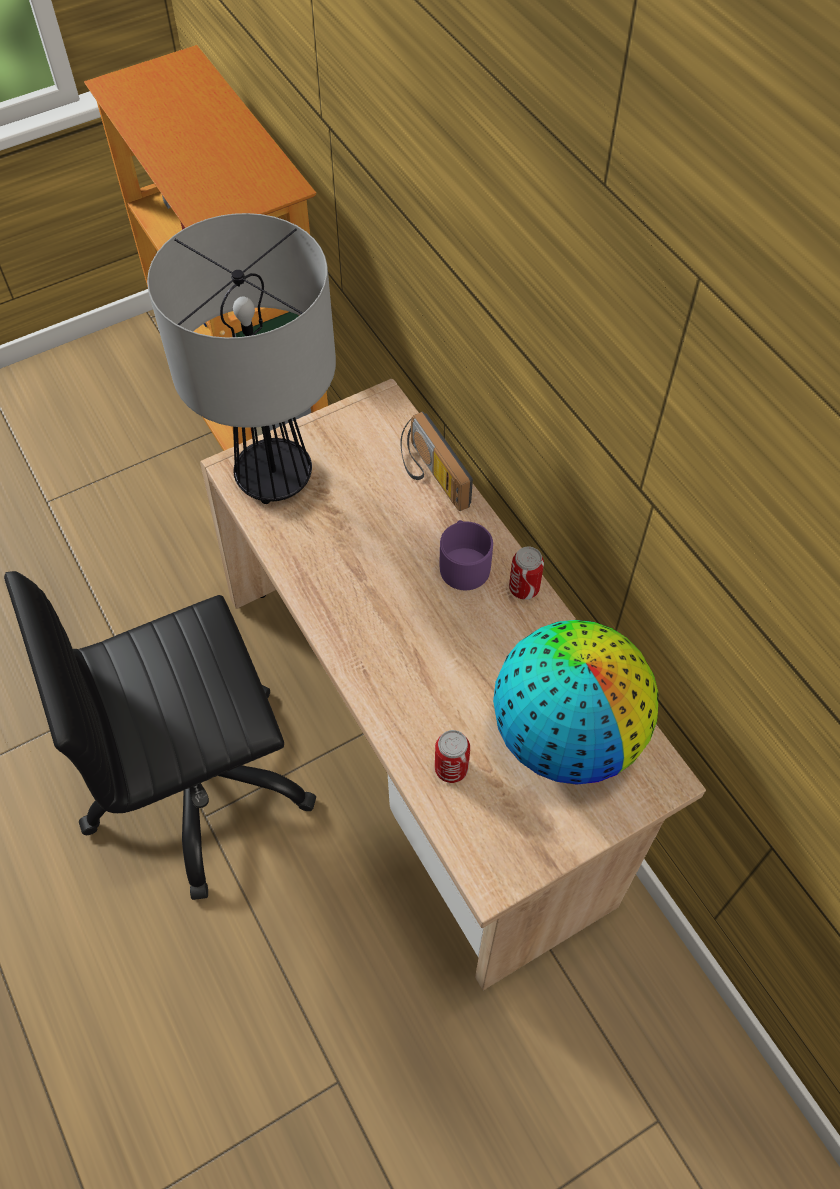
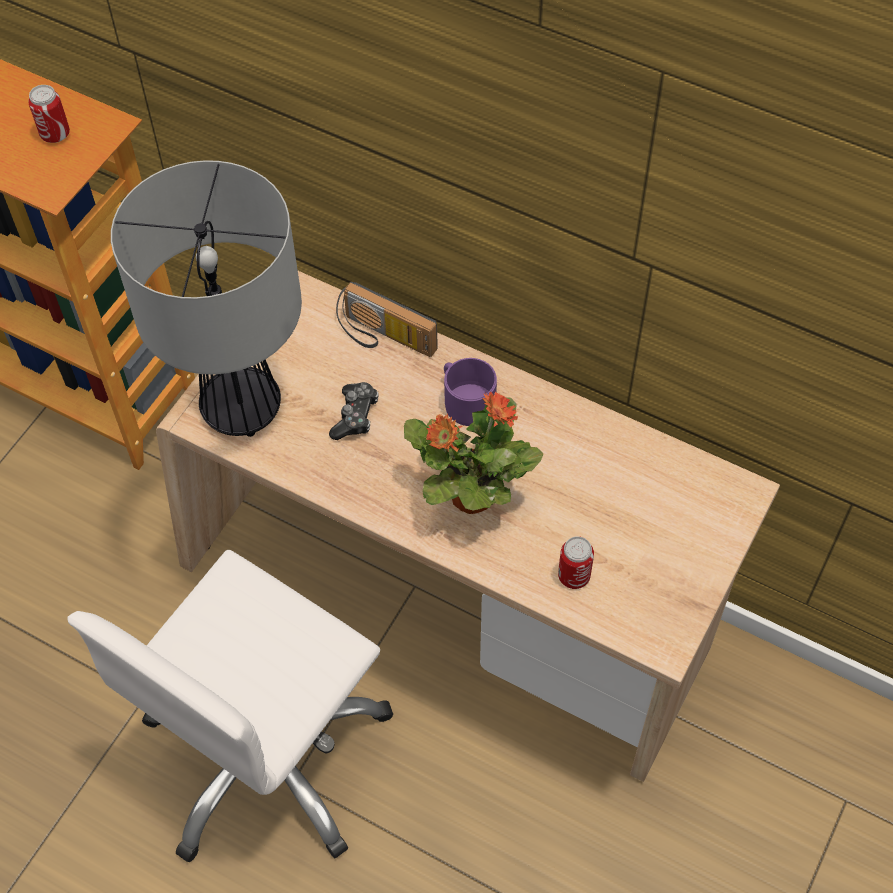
camera: 30 degrees left, 0 degrees up
black office chair [4,571,316,900] -> white office chair [68,550,393,862]
globe [493,620,659,784] -> none
can [509,547,544,600] -> can moved to [28,85,70,143]
none -> game controller [329,382,378,440]
none -> potted plant [404,392,543,514]

